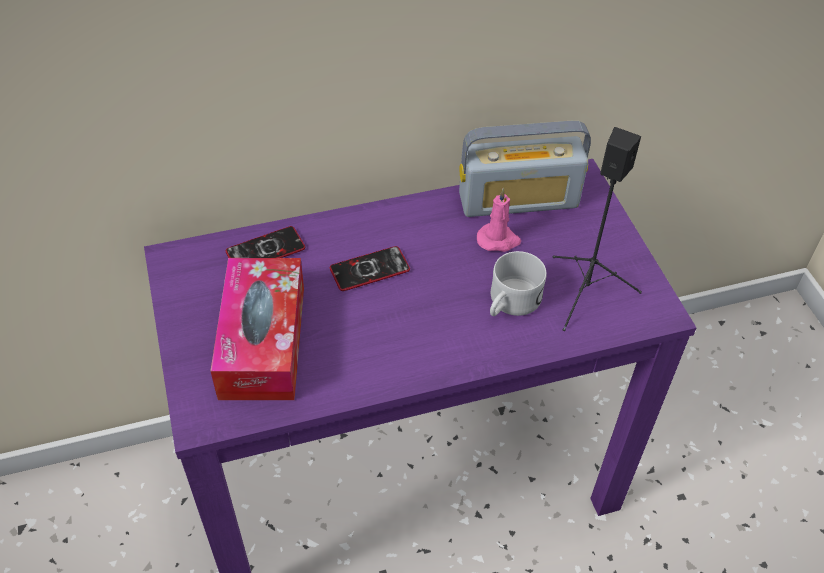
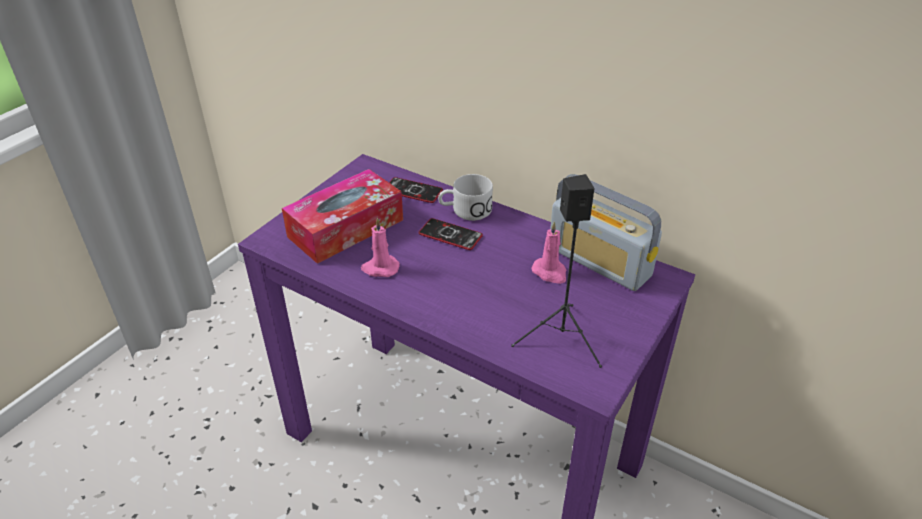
camera: 50 degrees right, 10 degrees down
white mug [490,251,546,316] -> white mug moved to [438,174,493,221]
none -> pink candle [361,218,400,277]

